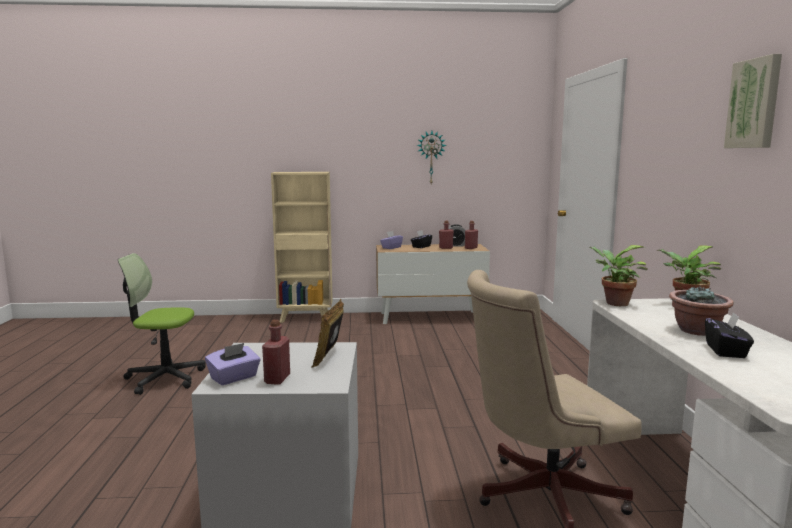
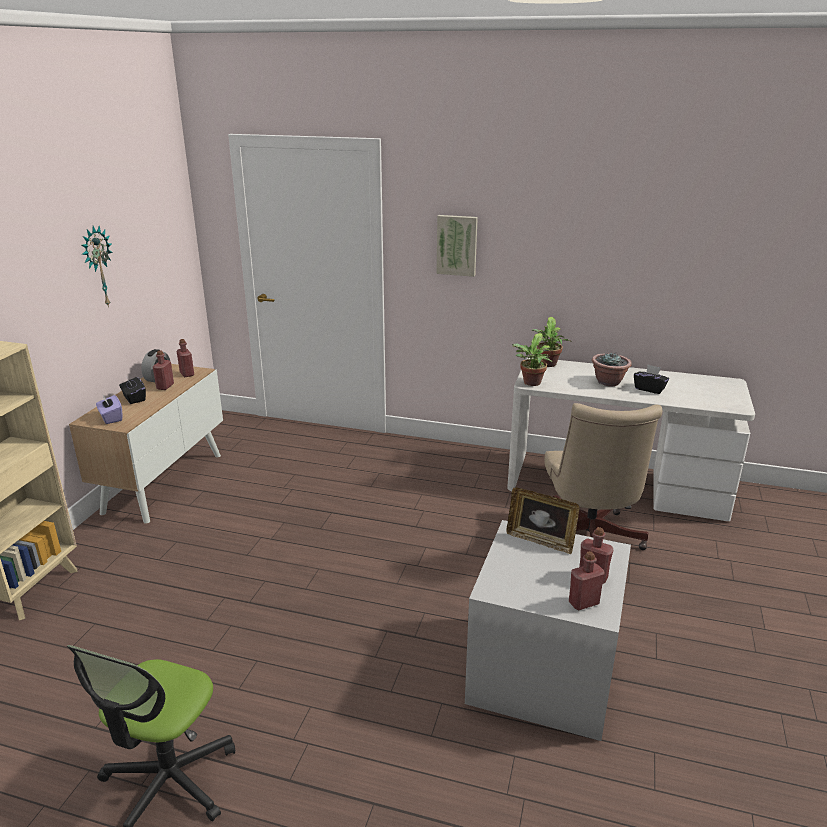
camera: 70 degrees left, 15 degrees up
purple tissue box [205,343,261,385] -> red bottle [569,551,605,610]
picture [724,54,782,148] -> picture moved to [437,215,478,277]

